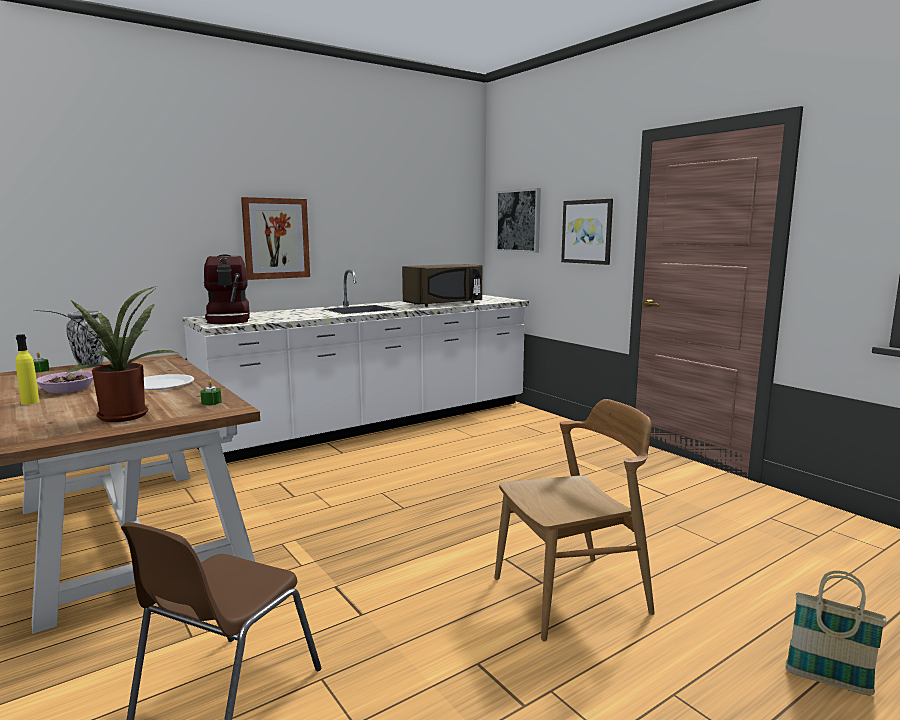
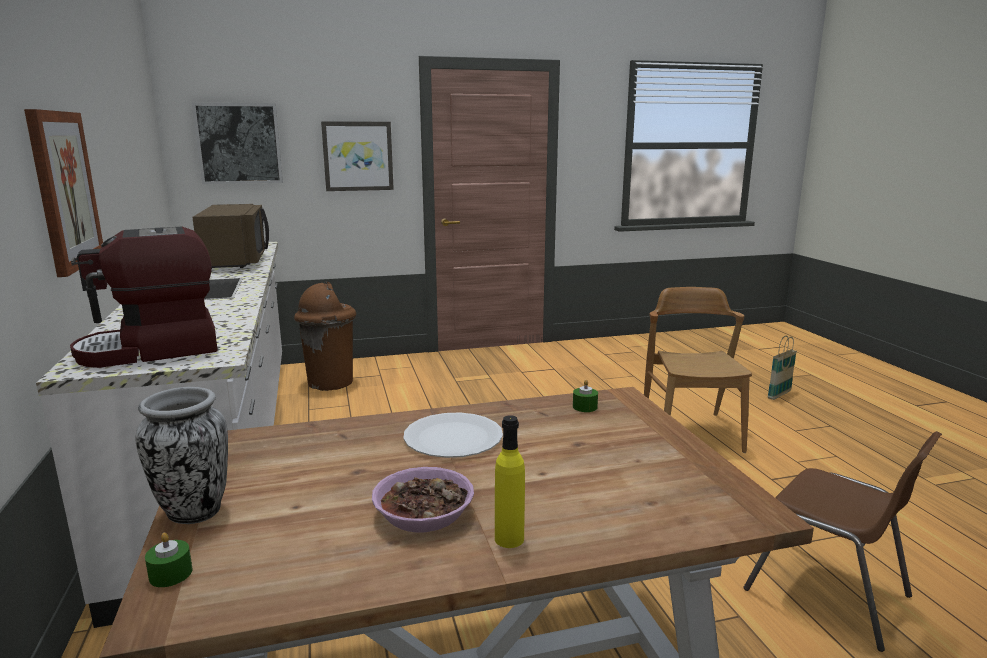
camera: 70 degrees left, 5 degrees up
potted plant [45,286,181,422] -> none
coffee machine [204,254,250,324] -> coffee machine turned 150 degrees clockwise [70,227,218,368]
none -> brown trash can [294,281,356,391]

